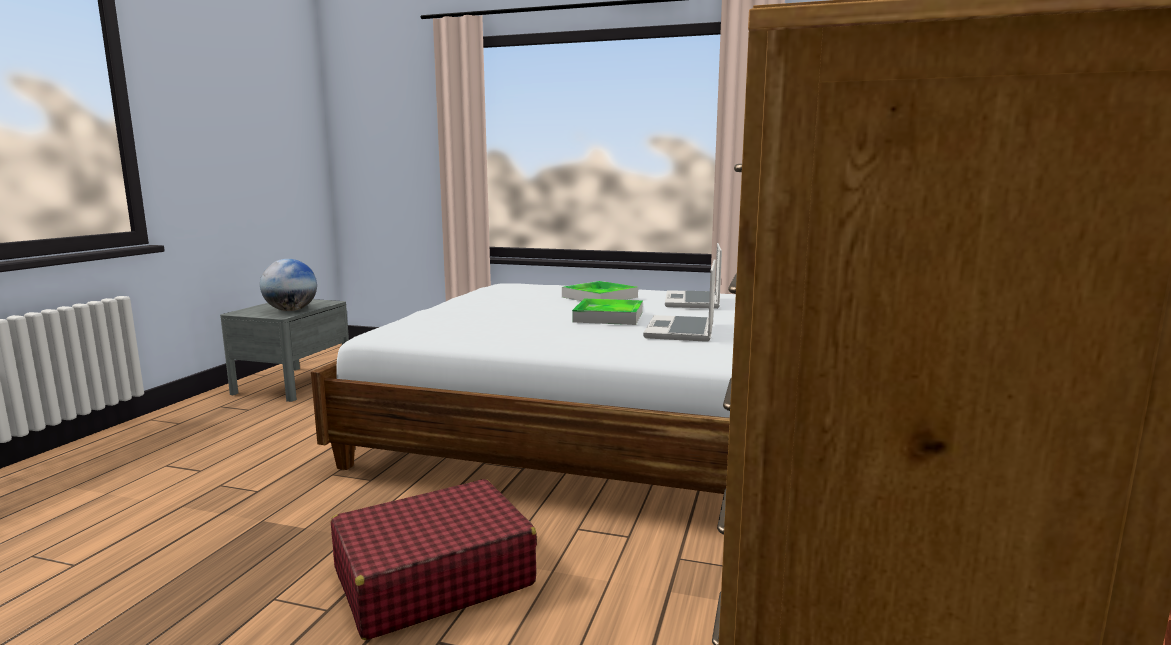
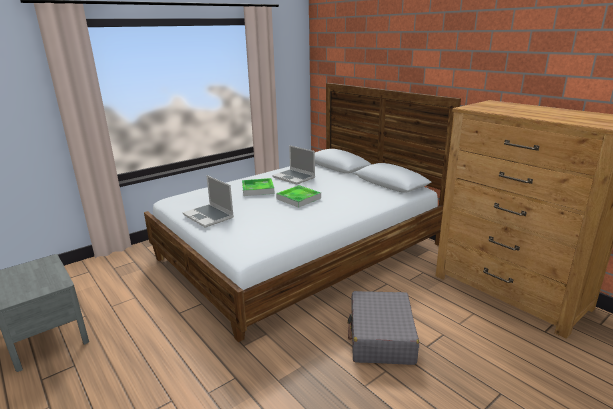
camera: 55 degrees left, 10 degrees up
globe [260,259,317,311] -> none
red suitcase [331,479,537,640] -> grey suitcase [348,291,419,365]
laptop [643,259,716,342] -> laptop moved to [182,175,234,227]

